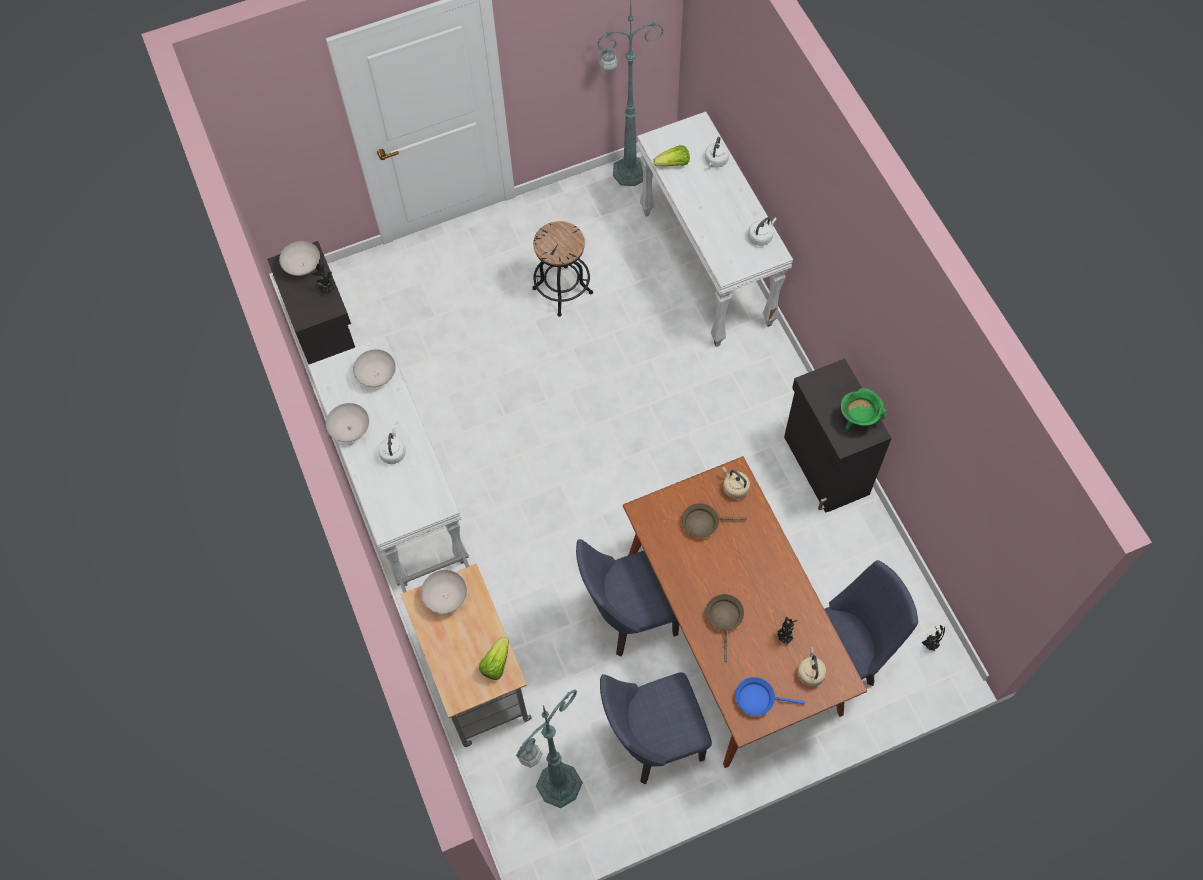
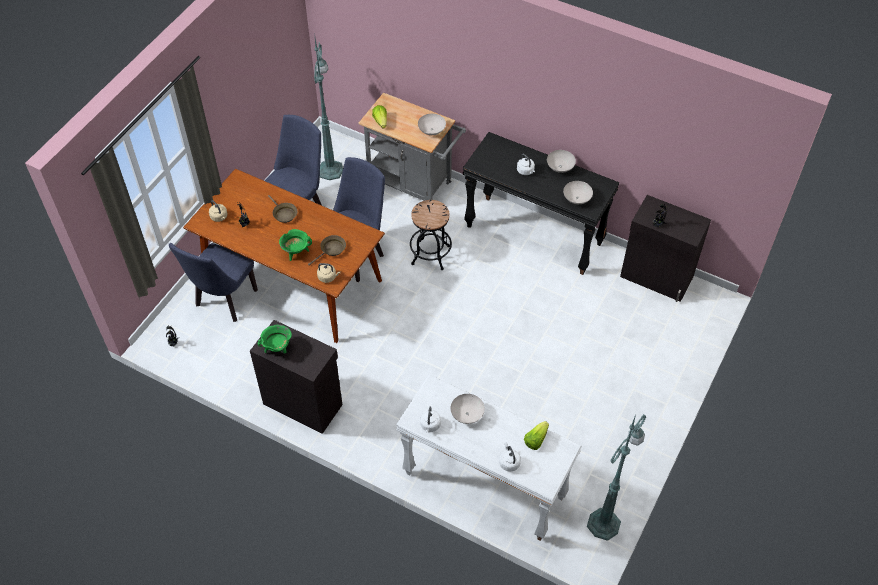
camera: 140 degrees right, 10 degrees down
white bowl [279,241,320,276] -> white bowl moved to [450,394,485,424]
white console table [308,336,467,586] -> black console table [463,132,619,275]
black stool [532,221,593,317] -> black stool moved to [410,200,452,270]
blue frying pan [735,677,805,716] -> none
none -> green cooking pot [279,229,312,261]

